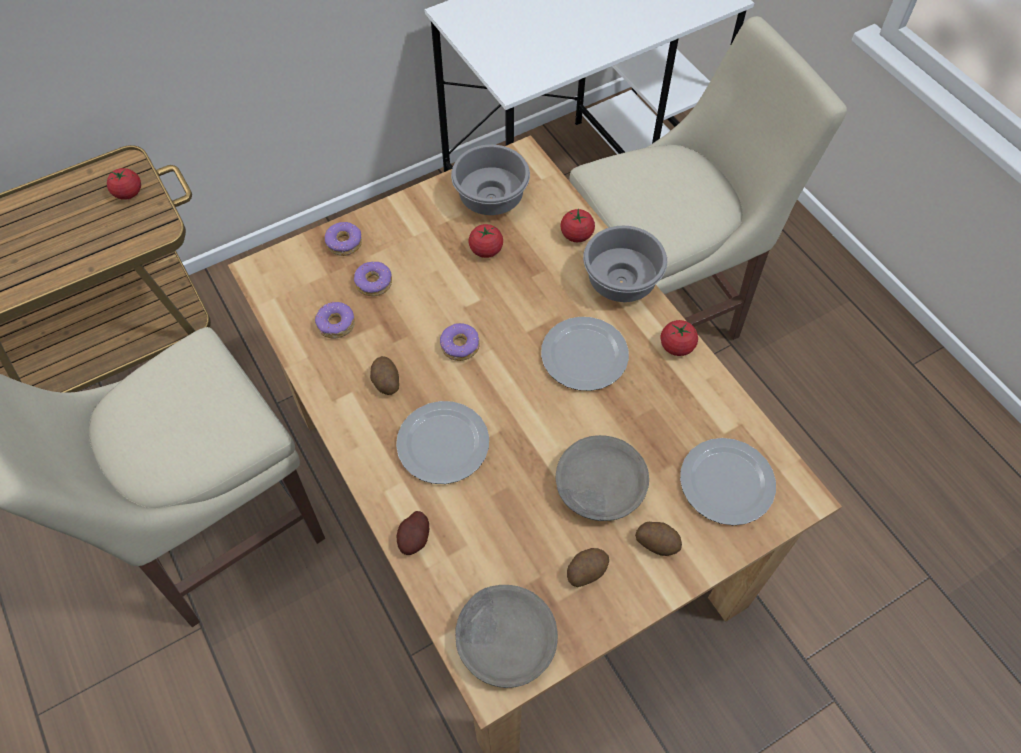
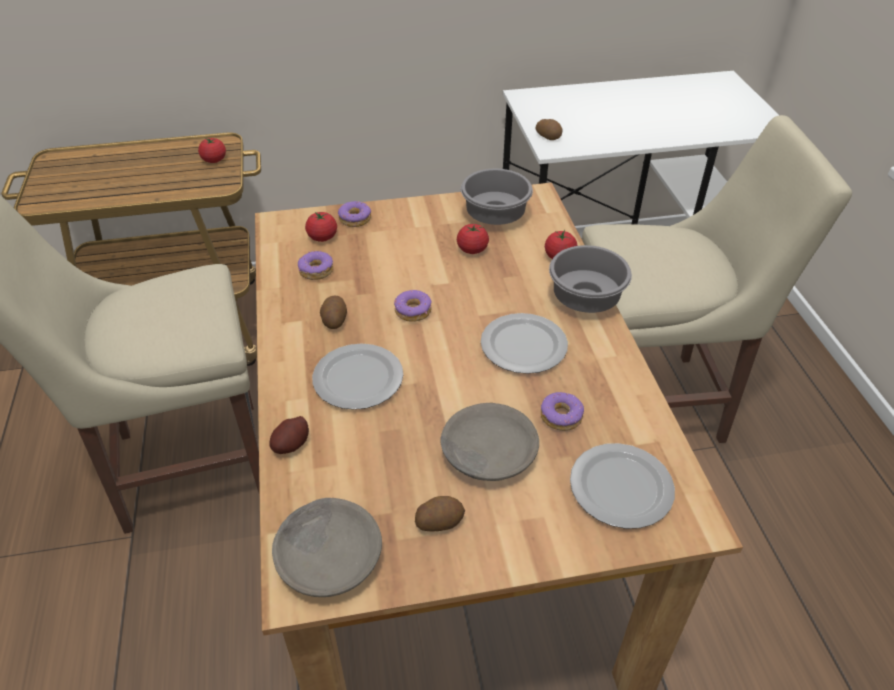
camera: 20 degrees right, 15 degrees down
donut [354,262,392,296] -> donut moved to [541,392,584,431]
potato [635,522,682,556] -> potato moved to [536,119,562,140]
tomato [661,320,698,356] -> tomato moved to [305,212,337,242]

